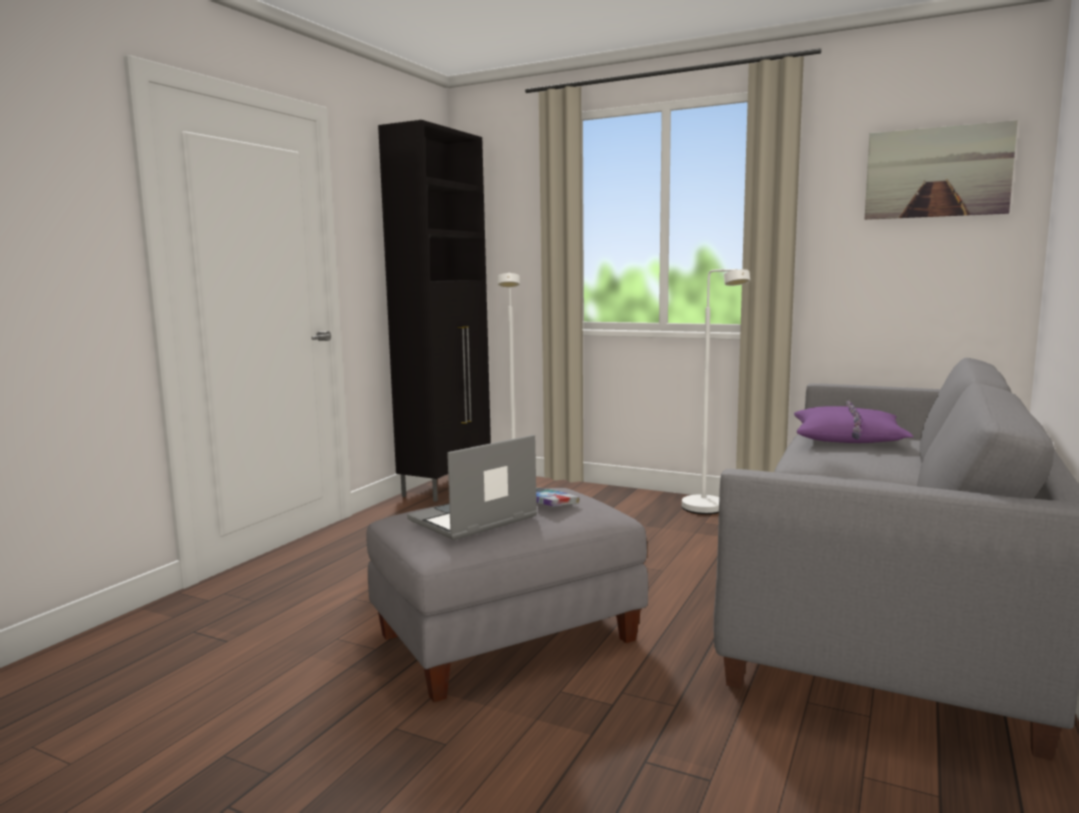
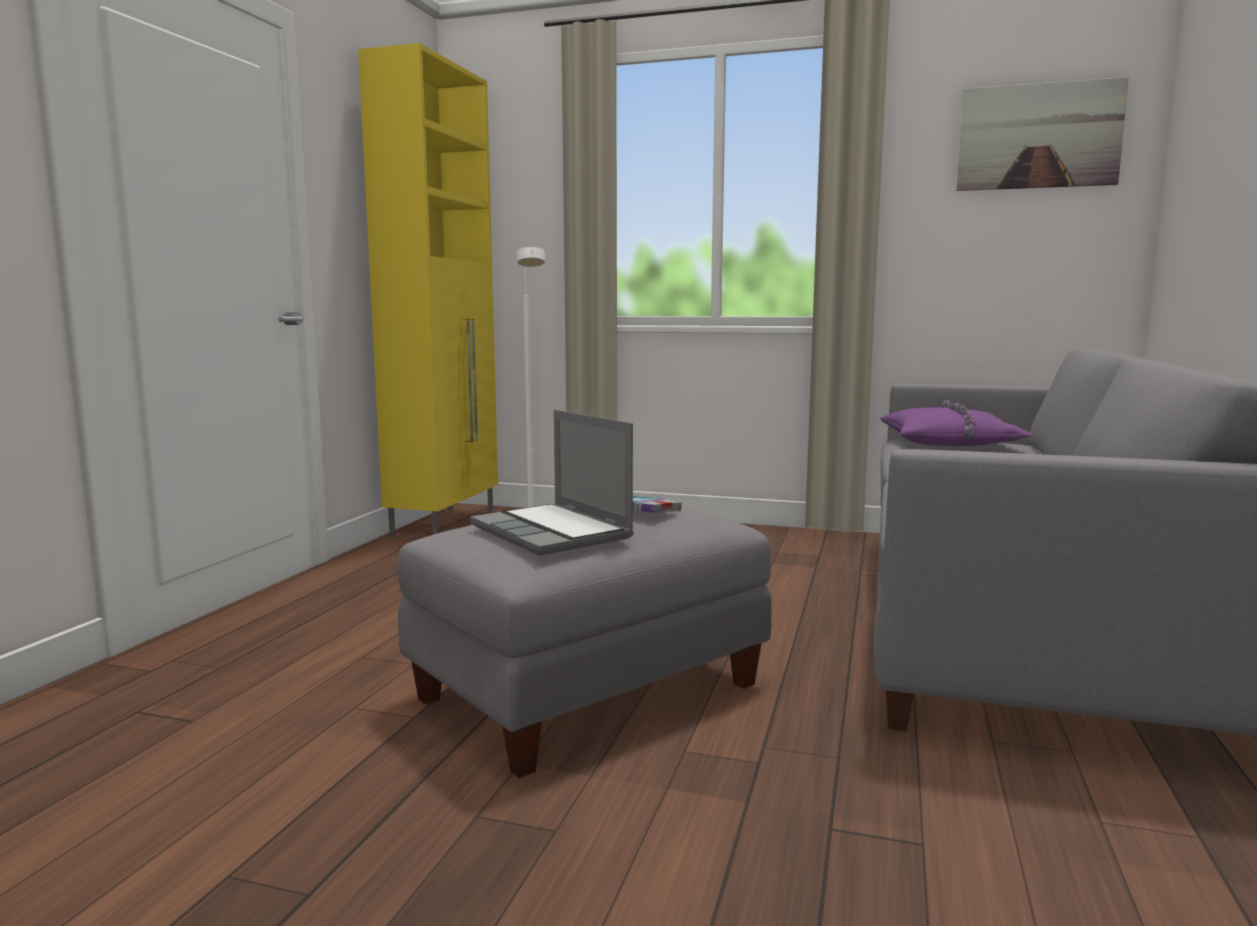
camera: 10 degrees left, 0 degrees up
black cabinet [378,120,491,502] -> yellow cabinet [358,43,498,537]
laptop [407,435,537,540] -> laptop turned 75 degrees counterclockwise [470,410,634,556]
white floor lamp [682,269,750,514] -> none

